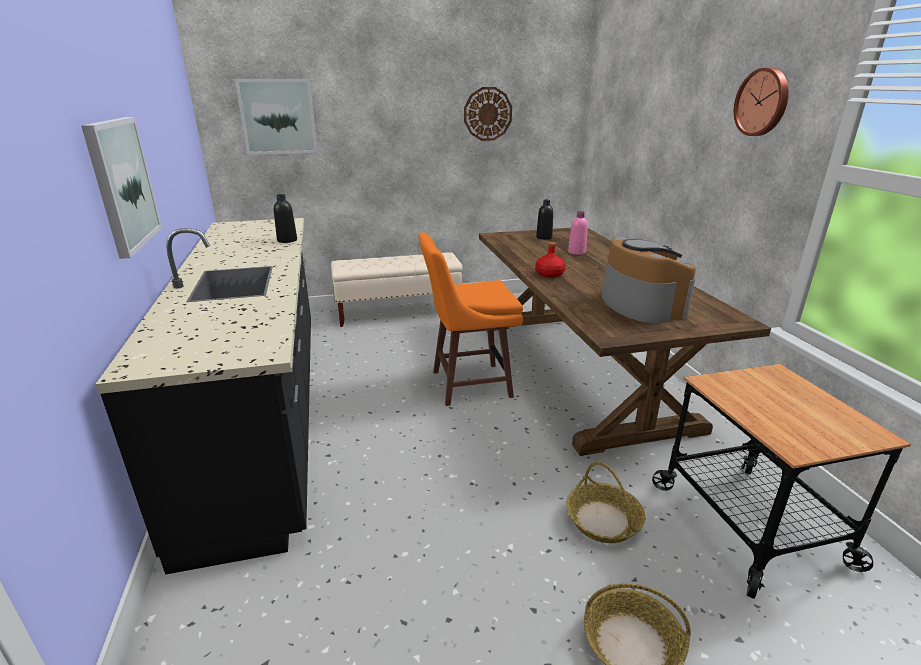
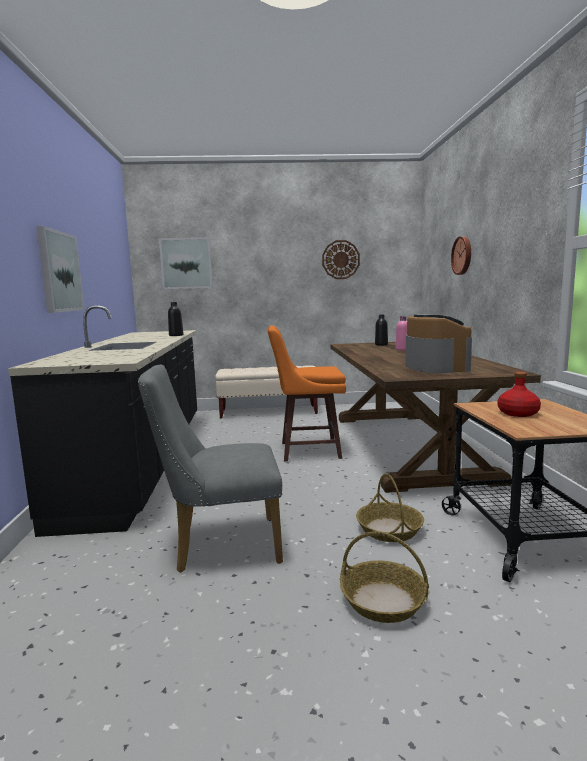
camera: 10 degrees right, 15 degrees down
red bottle [535,242,566,278] -> red bottle moved to [498,372,541,417]
wall clock [734,68,789,136] -> wall clock moved to [451,236,471,275]
none -> grey chair [138,365,283,572]

